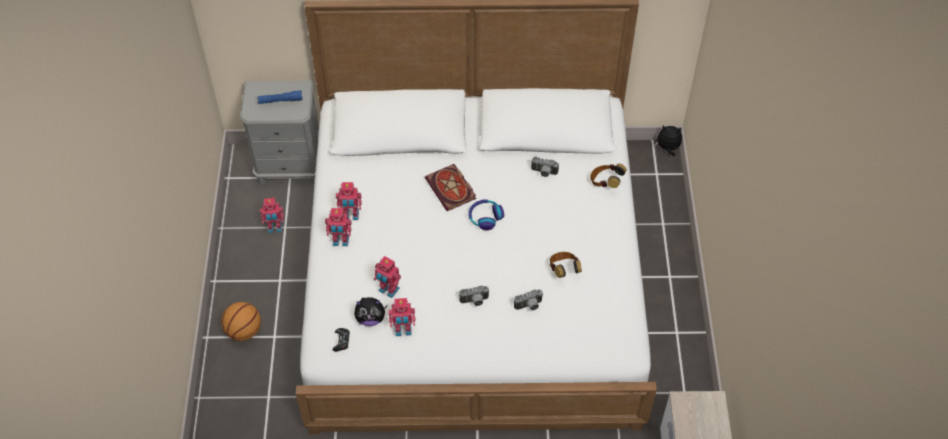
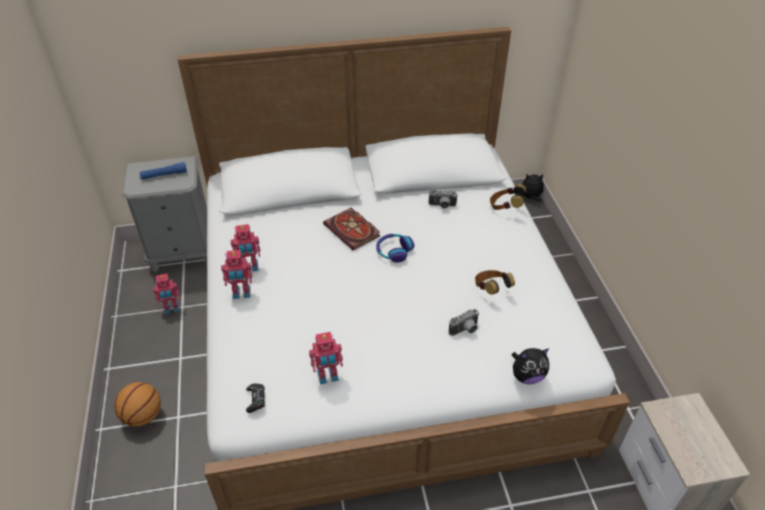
camera: 10 degrees left, 10 degrees down
plush toy [354,297,387,326] -> plush toy moved to [512,348,549,384]
toy robot [374,256,401,298] -> none
camera [459,286,489,306] -> none

